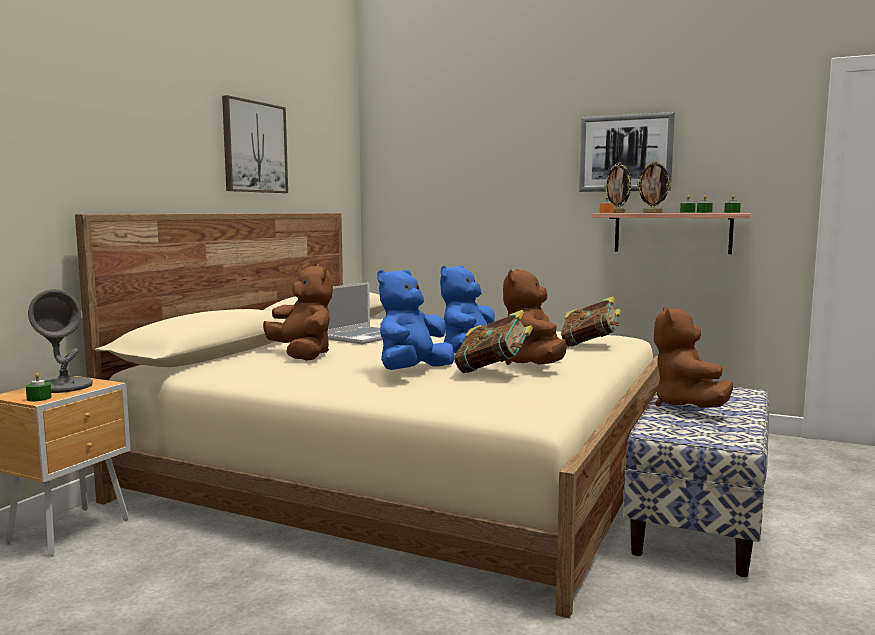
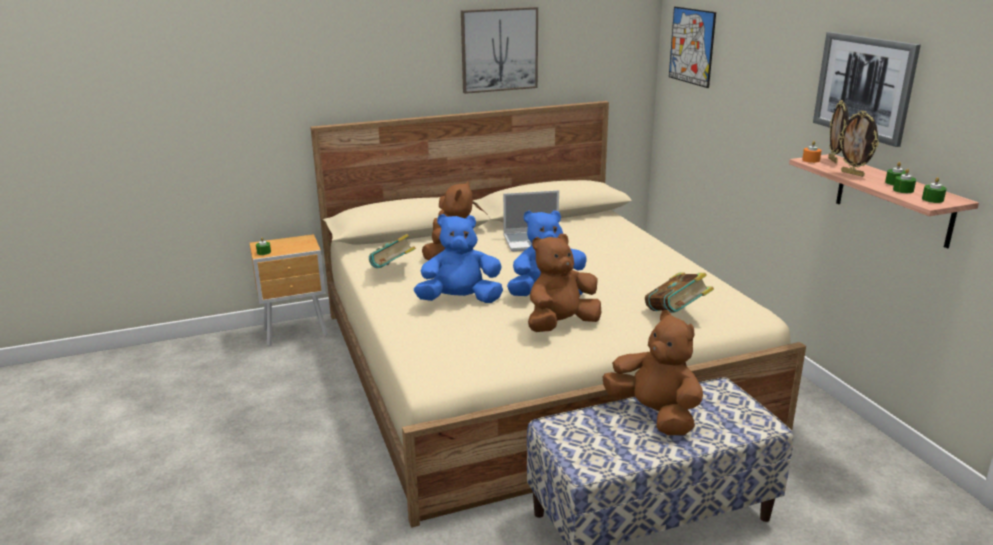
camera: 45 degrees right, 15 degrees up
grey table lamp [28,289,93,393] -> none
book [454,310,533,373] -> book moved to [369,234,416,268]
brown plush toy [654,307,733,408] -> brown plush toy turned 90 degrees clockwise [603,310,703,435]
none -> picture [669,7,716,88]

